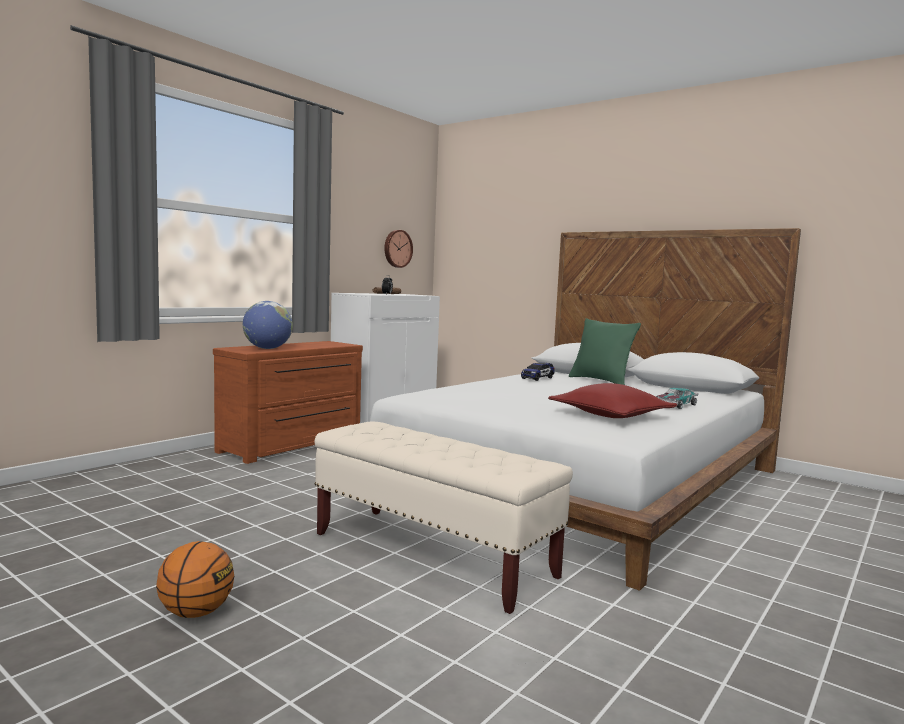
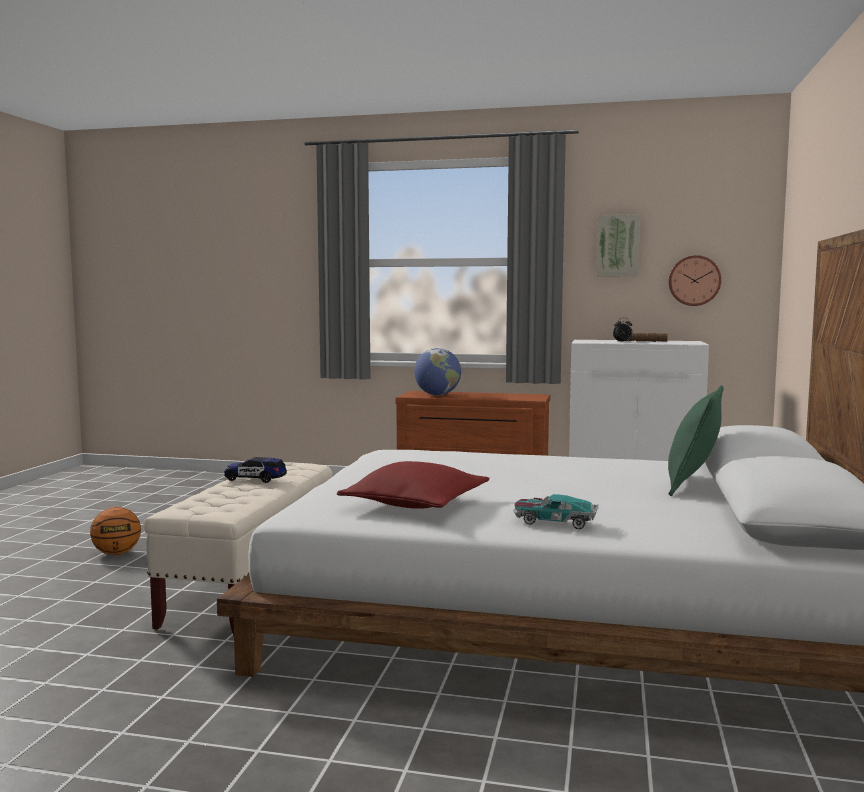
camera: 65 degrees right, 0 degrees up
toy car [521,362,555,381] -> toy car moved to [224,457,287,483]
none -> picture [596,214,640,277]

